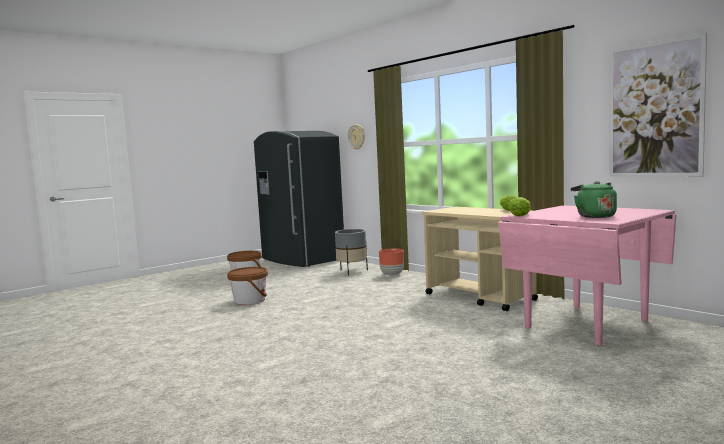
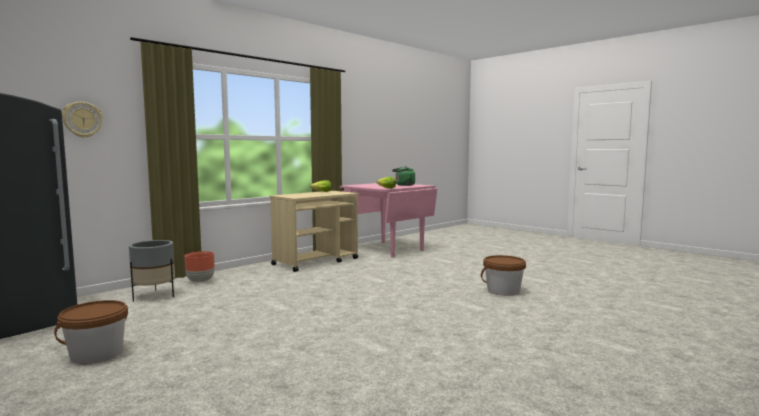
camera: 95 degrees left, 0 degrees up
brown bucket [227,267,268,305] -> brown bucket moved to [481,255,526,296]
picture [609,33,707,177] -> none

